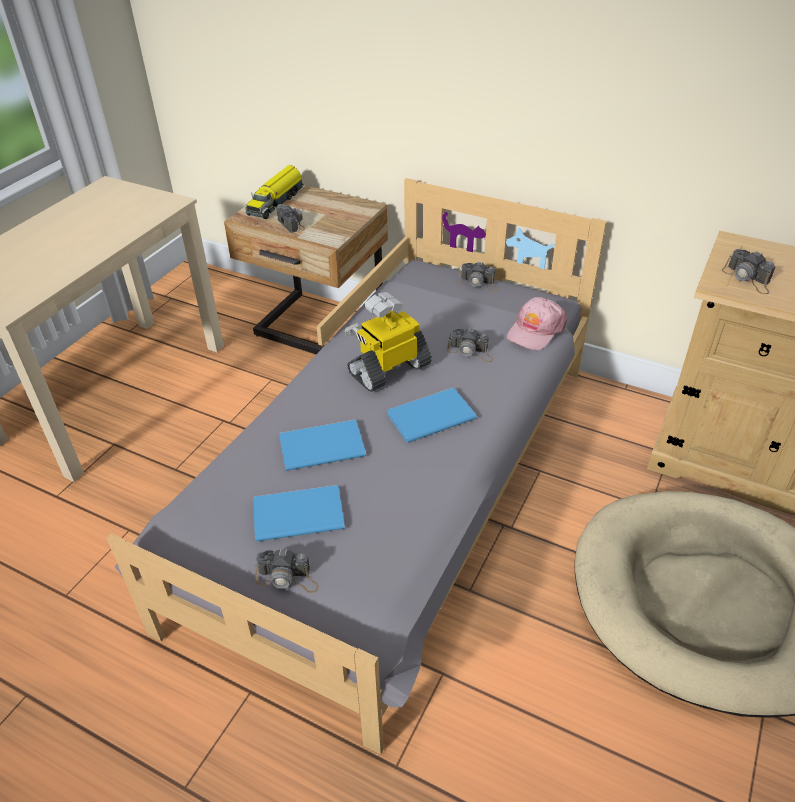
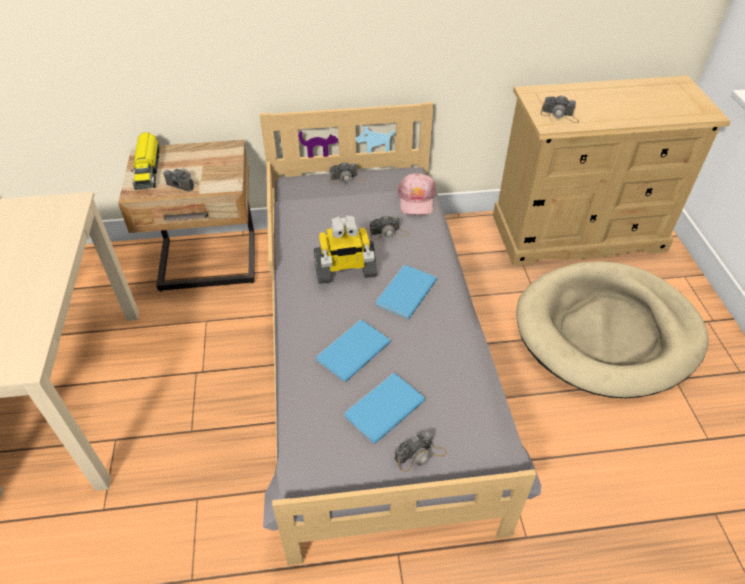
camera: 35 degrees left, 5 degrees up
toy robot [345,292,432,392] -> toy robot turned 120 degrees counterclockwise [314,215,377,284]

